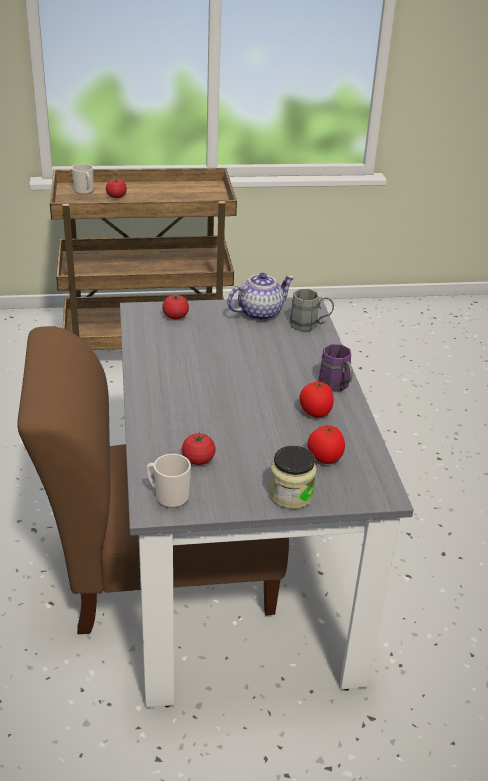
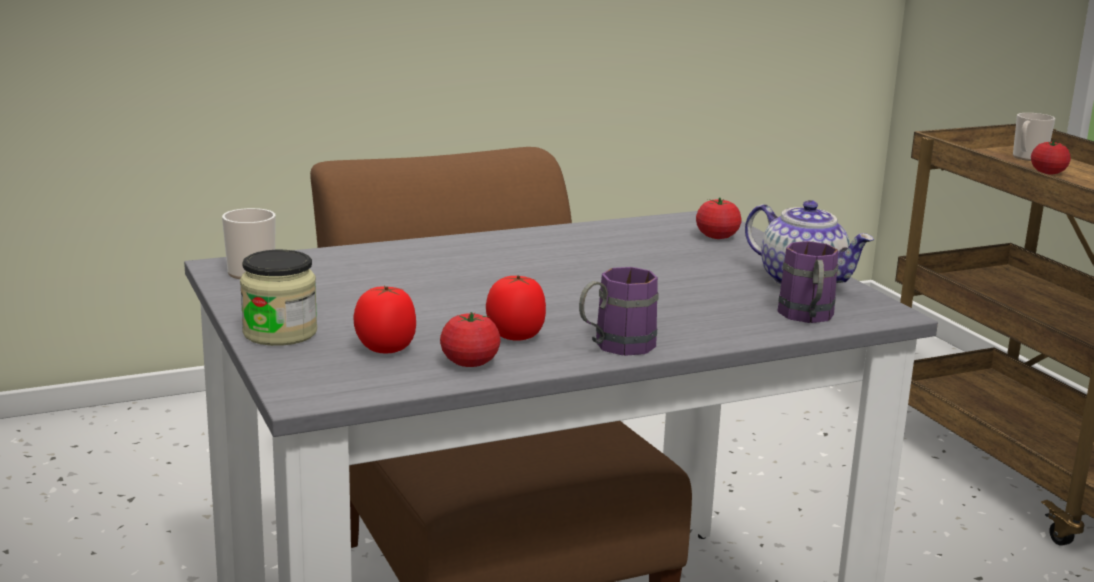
camera: 75 degrees right, 15 degrees down
tomato [182,432,216,465] -> tomato moved to [440,312,501,367]
grey mug [290,289,334,331] -> purple mug [778,241,839,323]

